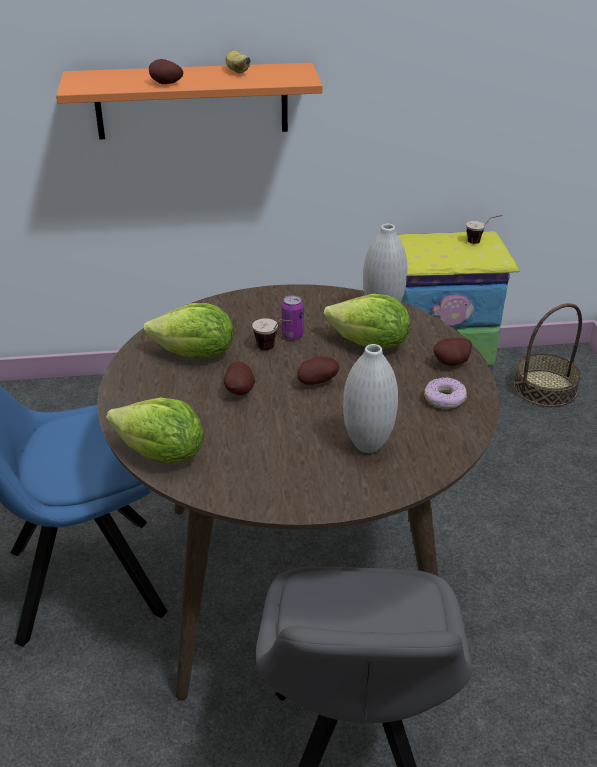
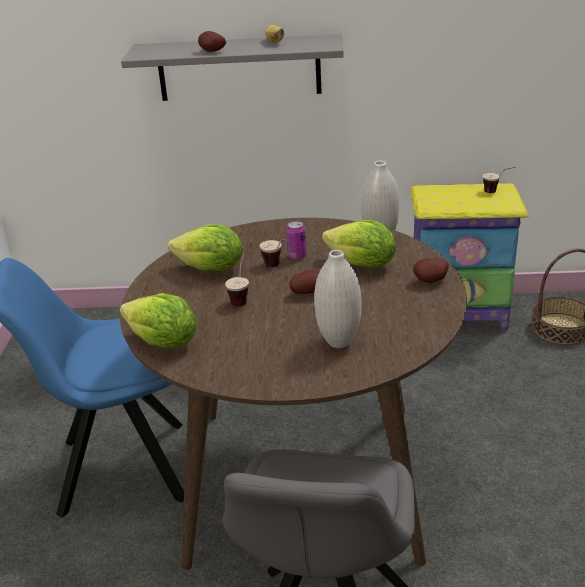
camera: 10 degrees right, 5 degrees down
orange shelf [56,63,323,139] -> grey shelf [121,34,344,101]
potato [224,361,255,395] -> cup [225,254,249,306]
donut [424,377,467,409] -> none

